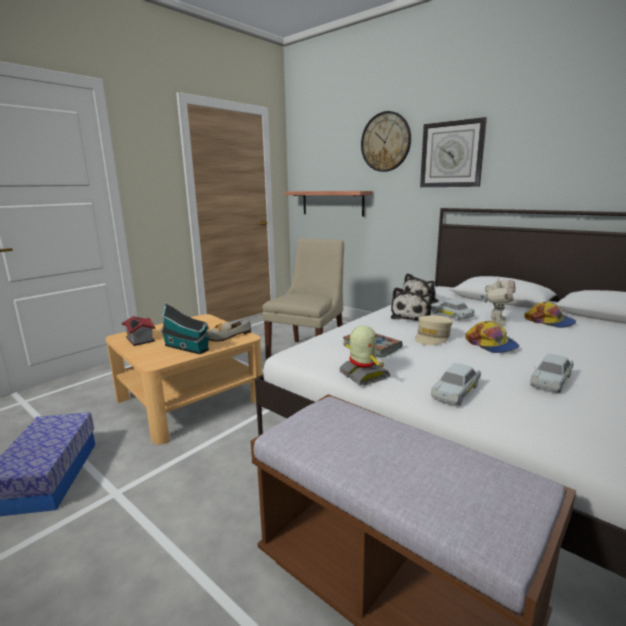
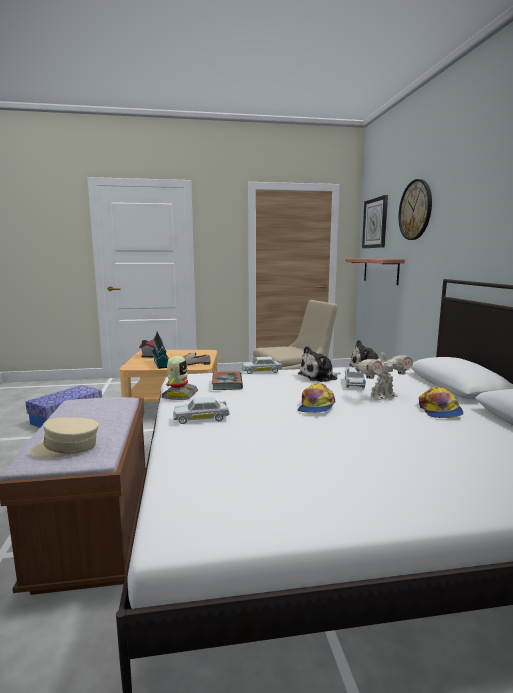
camera: 40 degrees right, 5 degrees down
beige cap [415,315,453,345] -> beige cap moved to [28,417,99,458]
wall clock [420,117,487,187] -> wall clock moved to [362,195,388,248]
white toy car [530,354,574,393] -> white toy car moved to [242,357,282,374]

